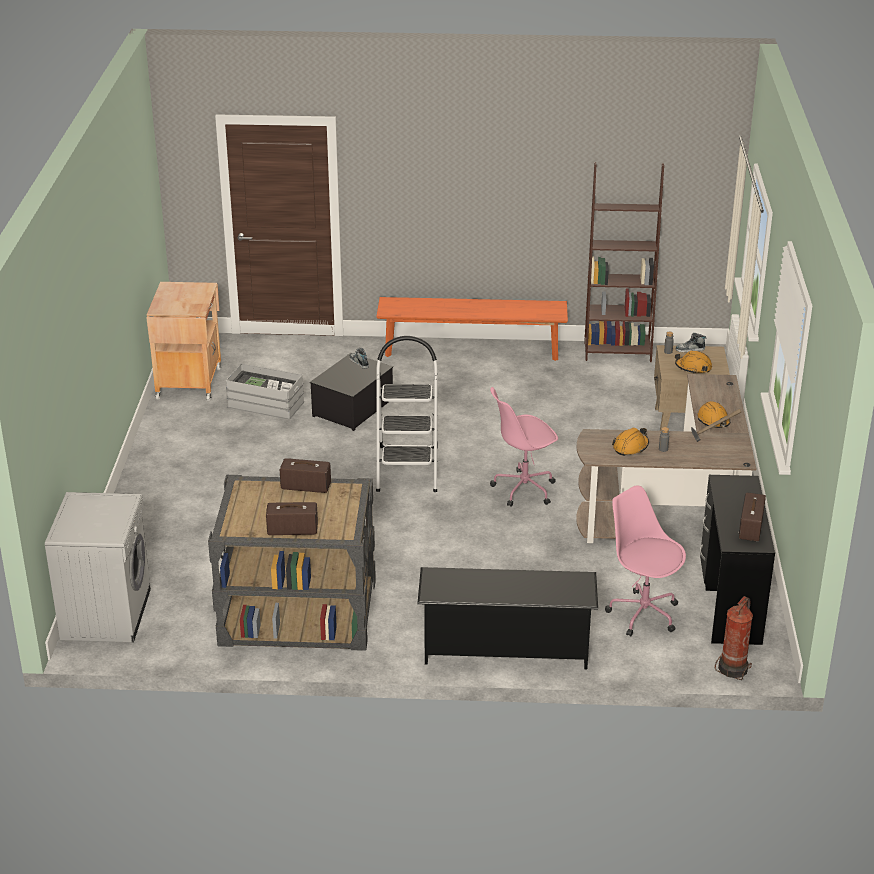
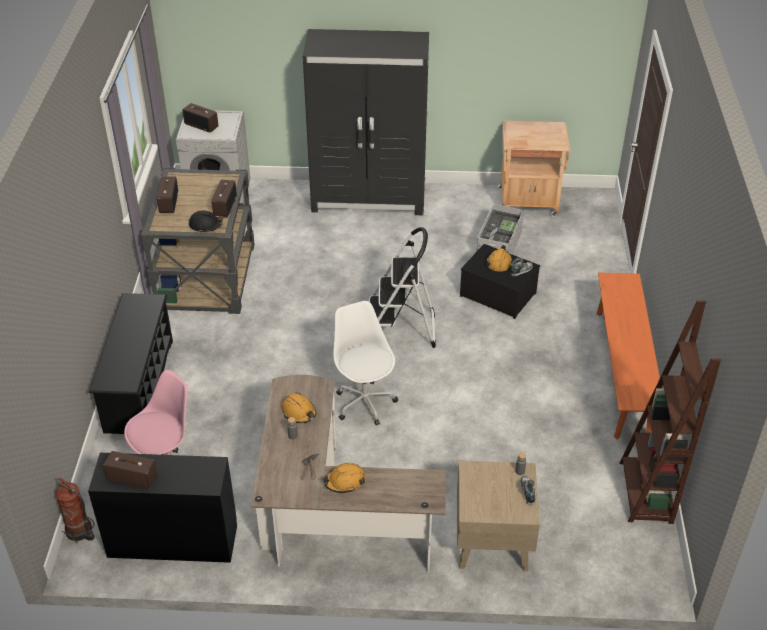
camera: 90 degrees right, 10 degrees up
pink office chair [490,387,558,507] -> white office chair [333,301,398,425]
orange hard hat [675,350,712,374] -> orange hard hat moved to [486,245,512,273]
none -> radio [183,103,218,133]
none -> black hard hat [189,210,223,232]
none -> black cabinet [303,29,429,216]

